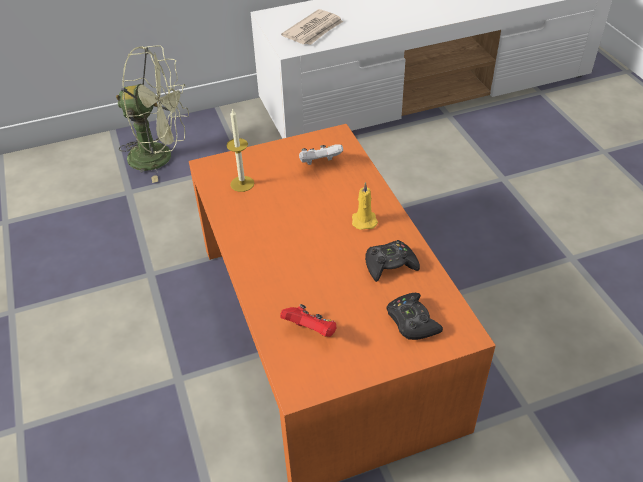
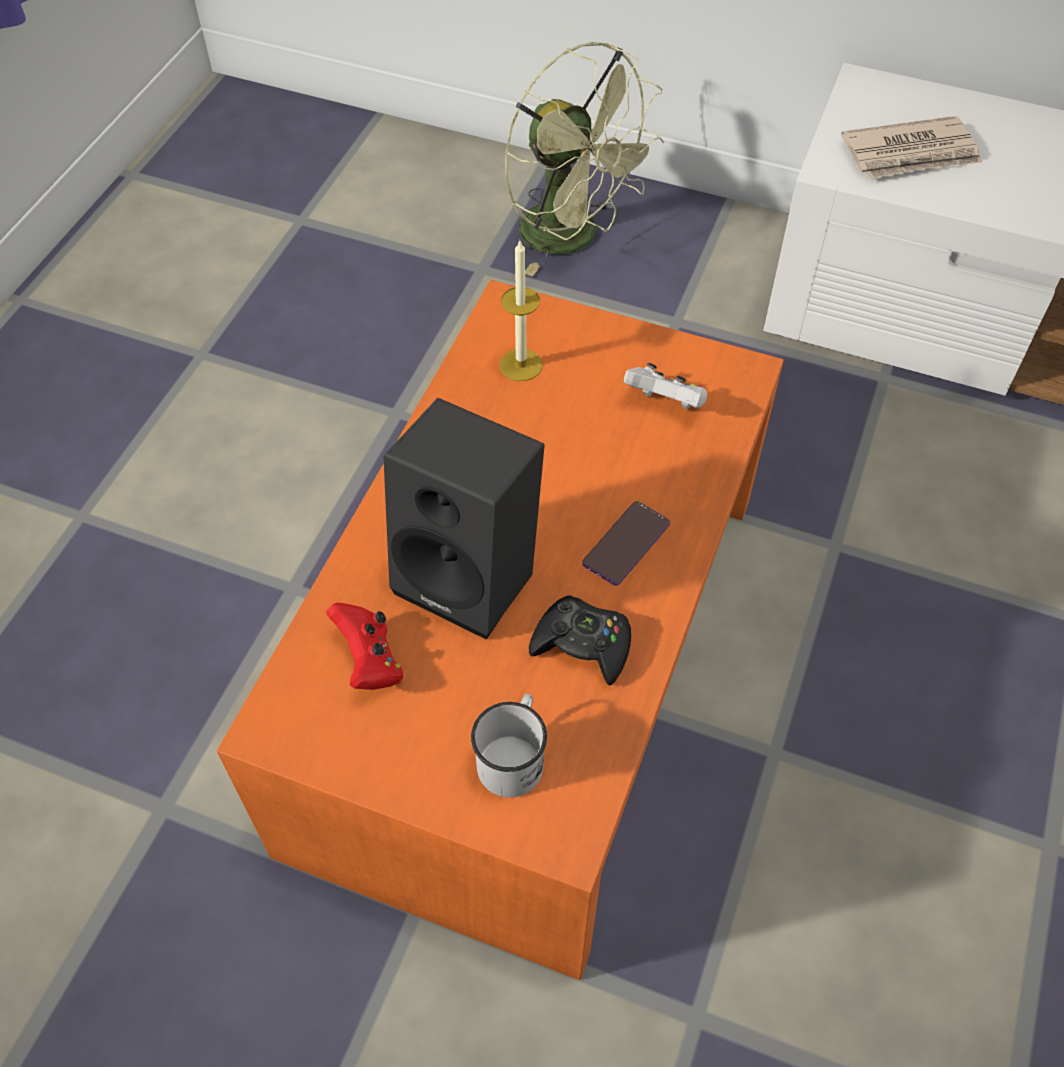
camera: 40 degrees right, 10 degrees up
yellow candle [352,182,378,230] -> phone [582,501,670,586]
black game controller [387,293,443,340] -> white mug [471,694,547,798]
none -> black speaker [383,398,545,640]

